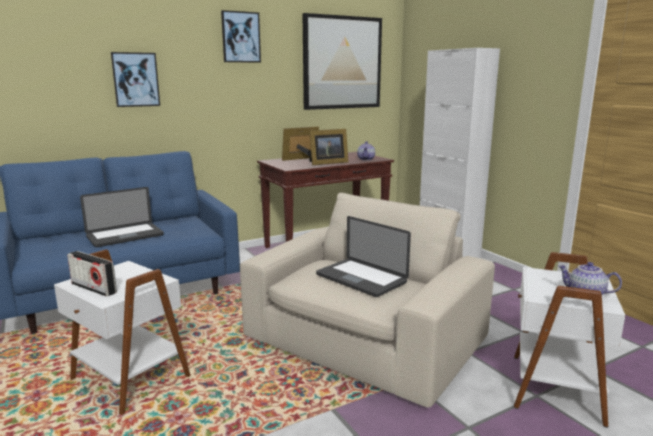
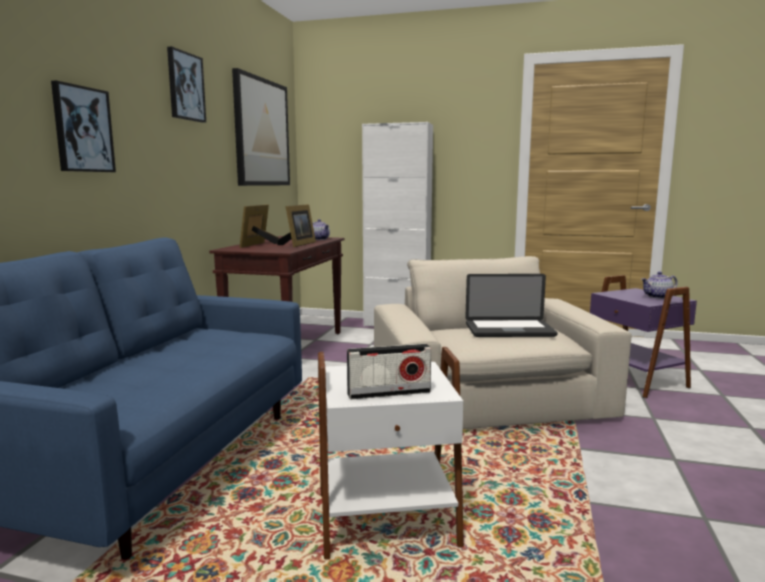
camera: 45 degrees left, 5 degrees down
laptop [80,187,164,247] -> none
white side table [514,252,625,428] -> purple side table [590,275,697,398]

